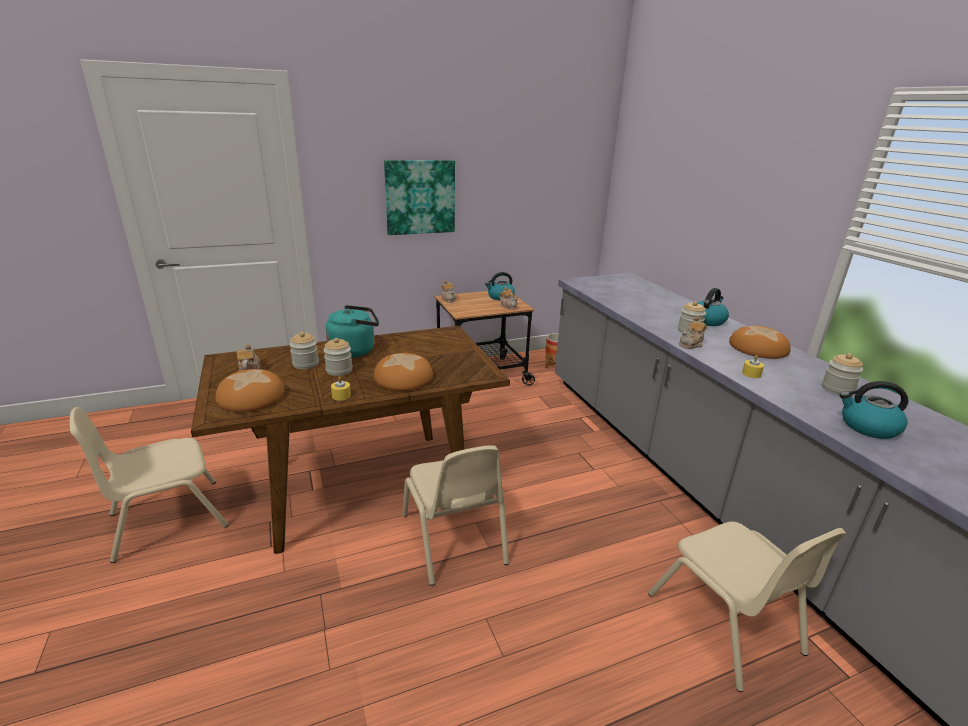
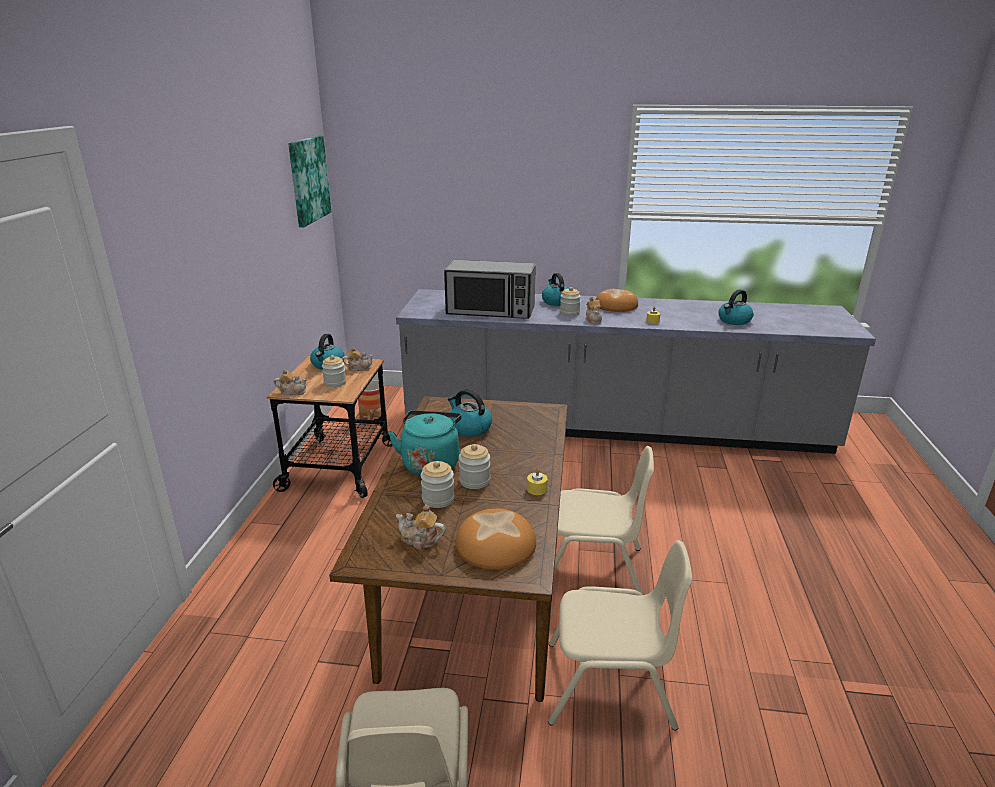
camera: 60 degrees left, 0 degrees up
bread [374,353,433,391] -> none
picture [384,160,455,235] -> picture moved to [288,136,331,227]
beige chair [648,521,846,692] -> beige chair moved to [548,540,692,730]
jar [822,353,863,395] -> jar moved to [322,355,346,387]
none -> microwave [444,260,536,319]
none -> kettle [448,389,492,437]

